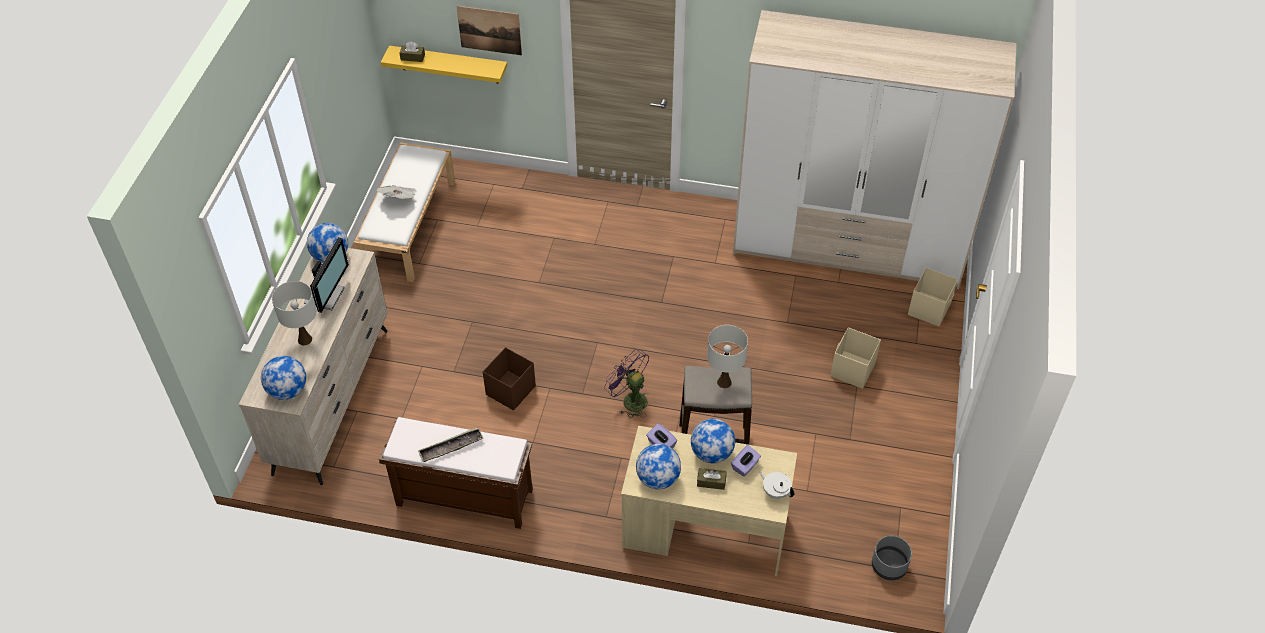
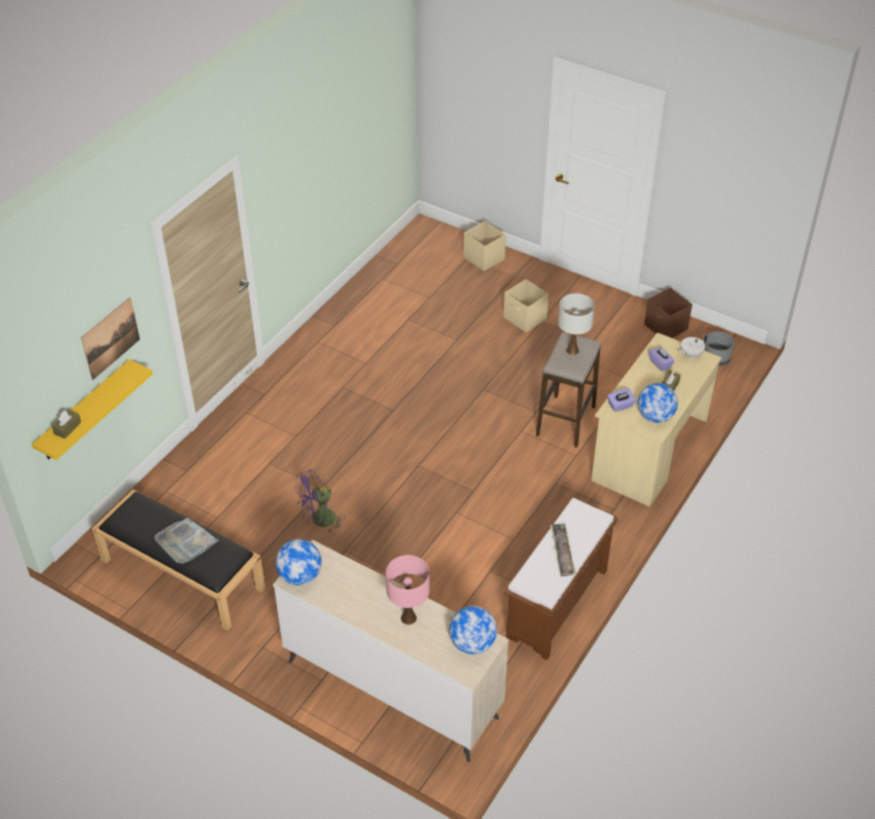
camera: 70 degrees left, 5 degrees down
white table lamp [272,281,317,345] -> pink table lamp [386,555,430,625]
monitor [304,238,349,313] -> none
white bench [354,143,455,282] -> black bench [92,489,265,631]
newspaper [377,185,416,199] -> grey tray [155,518,219,564]
brown storage box [483,347,536,411] -> brown storage box moved to [644,288,692,338]
purple fan [604,349,649,418] -> purple fan moved to [295,469,344,533]
globe [691,419,735,463] -> none
wardrobe [733,10,1016,289] -> none

